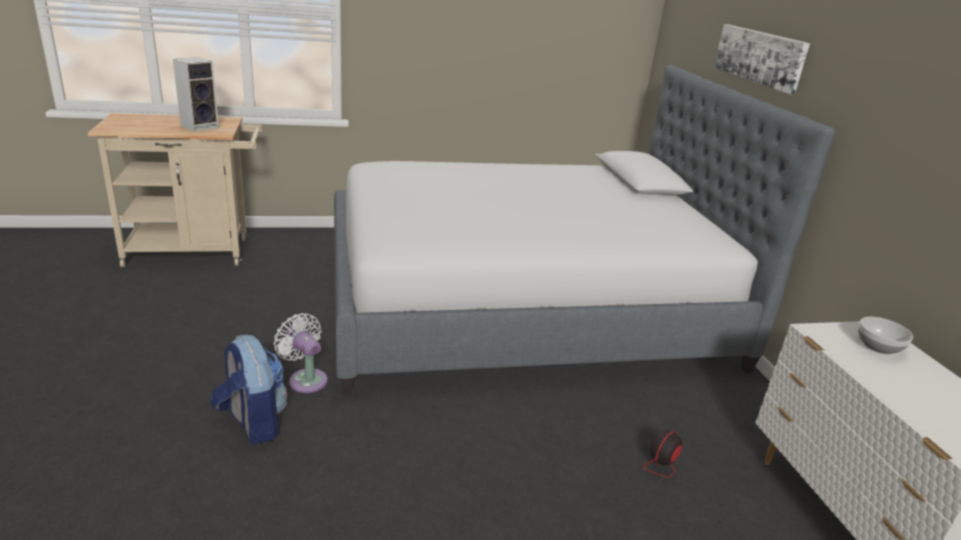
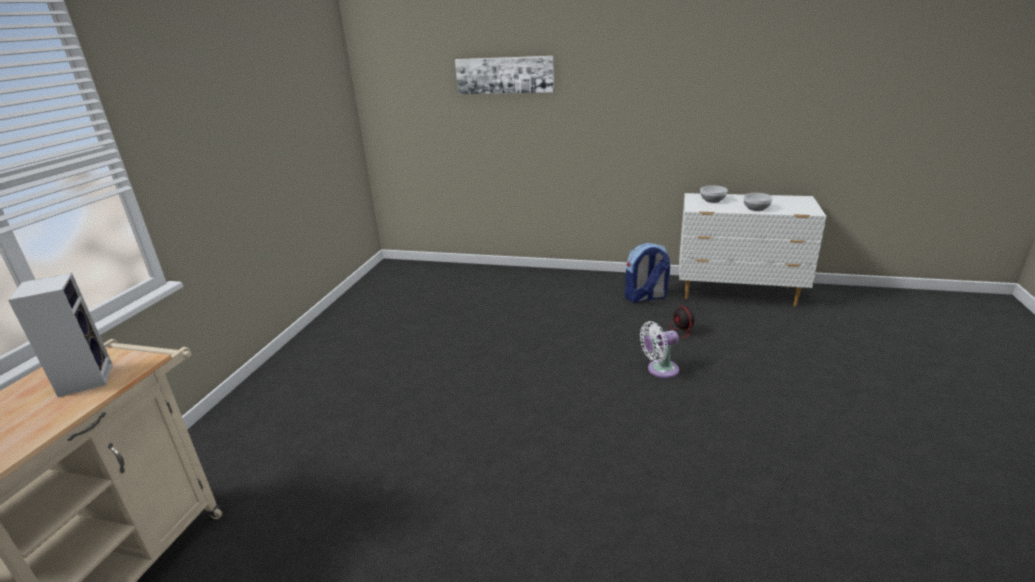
camera: 60 degrees left, 0 degrees up
backpack [210,335,287,444] -> backpack moved to [625,243,670,303]
white fan [274,313,328,393] -> white fan moved to [640,321,679,378]
bed [334,65,835,395] -> none
none -> bowl [743,193,773,211]

